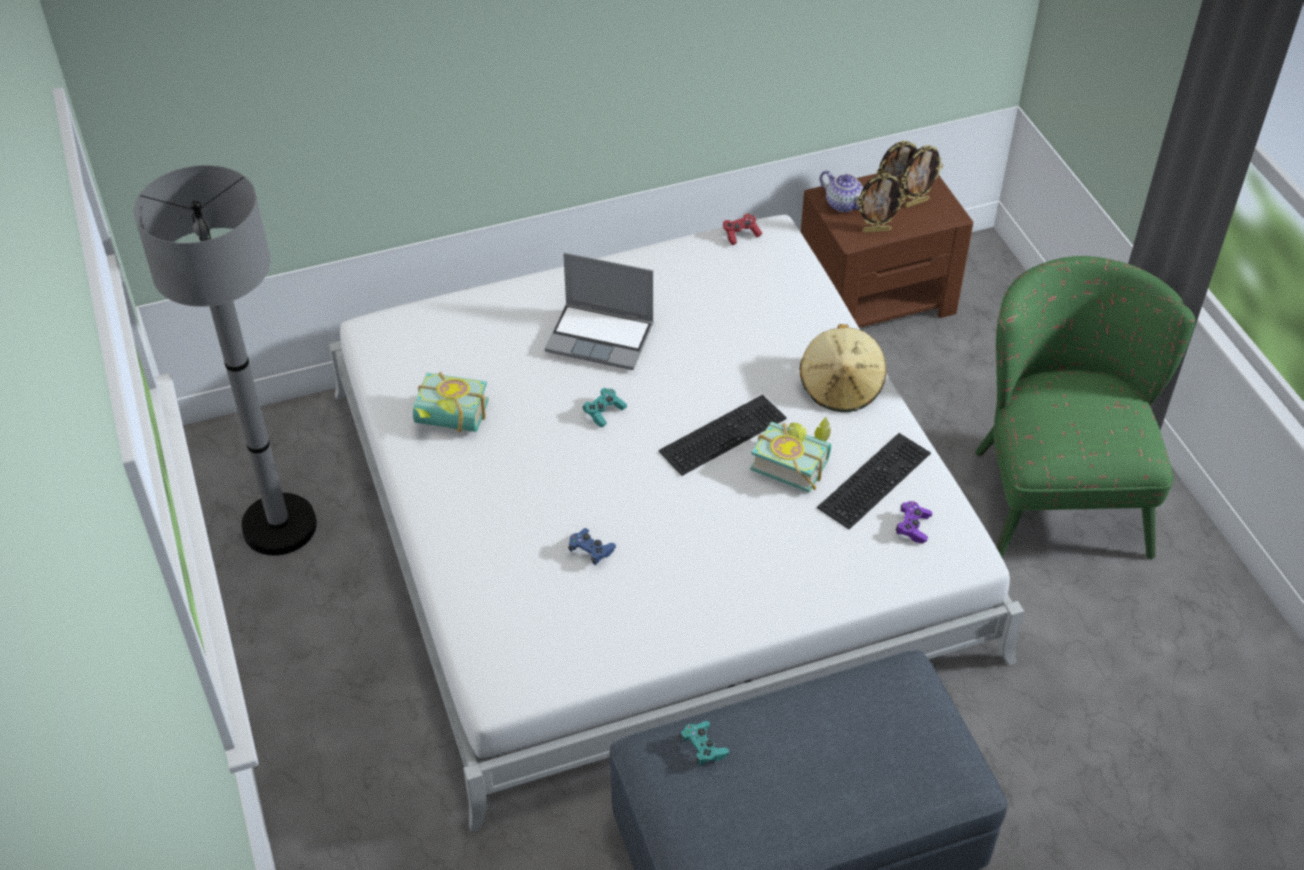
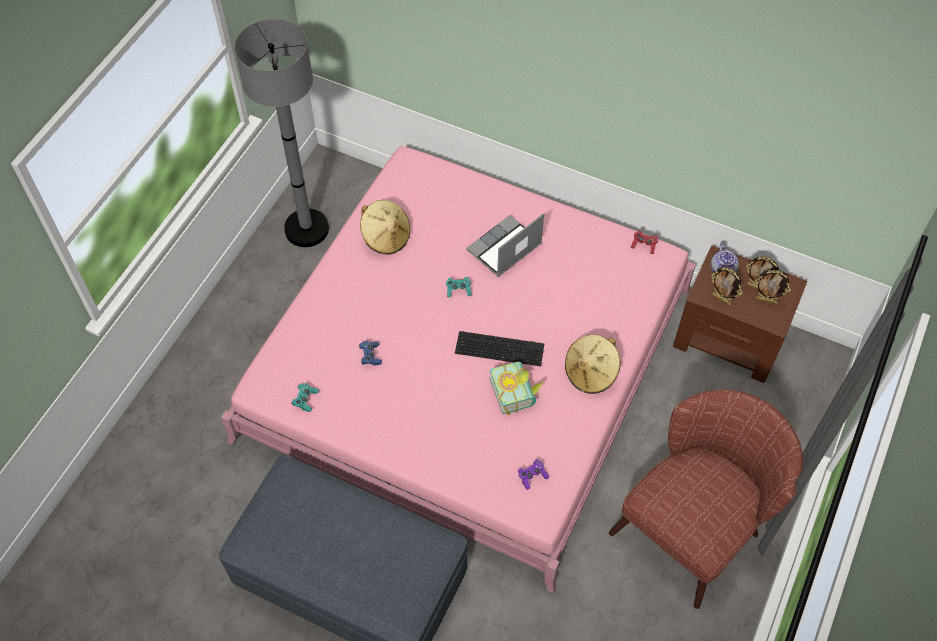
camera: 45 degrees right, 10 degrees up
white bed [329,215,1024,833] -> pink bed [221,146,696,593]
book [413,372,489,432] -> beige hat [360,200,410,255]
laptop [545,253,654,370] -> laptop turned 75 degrees clockwise [466,213,544,277]
turquoise game controller [679,721,729,766] -> turquoise game controller moved to [291,383,319,412]
keyboard [817,433,931,529] -> none
green armchair [975,256,1196,559] -> brown armchair [609,389,803,609]

